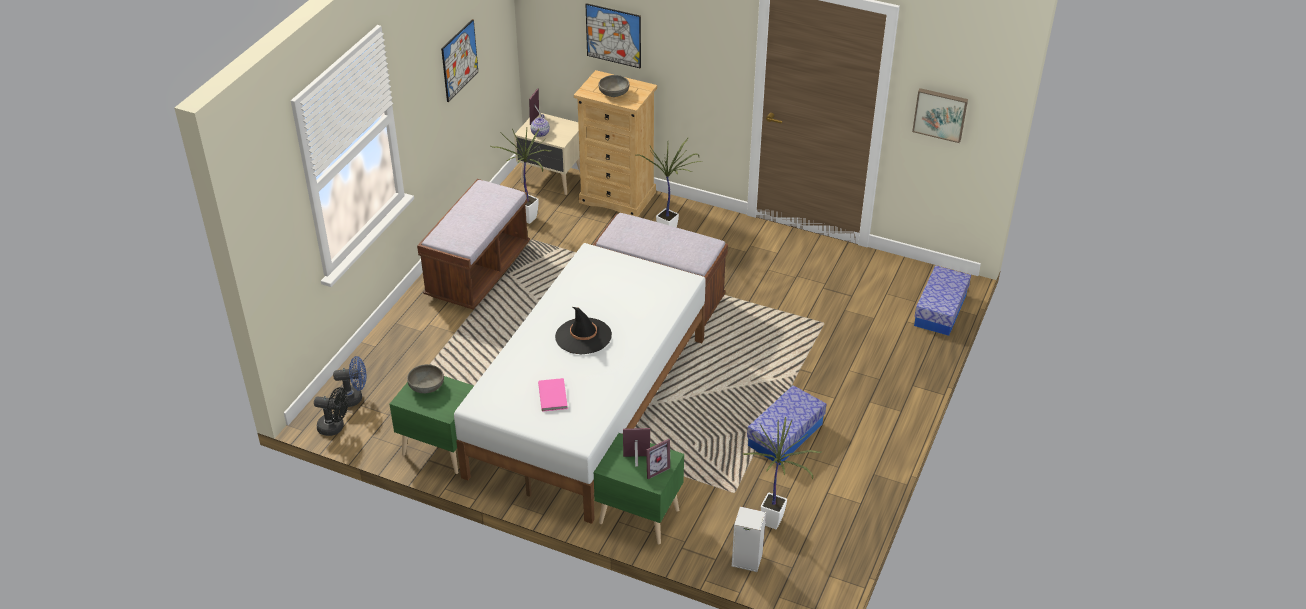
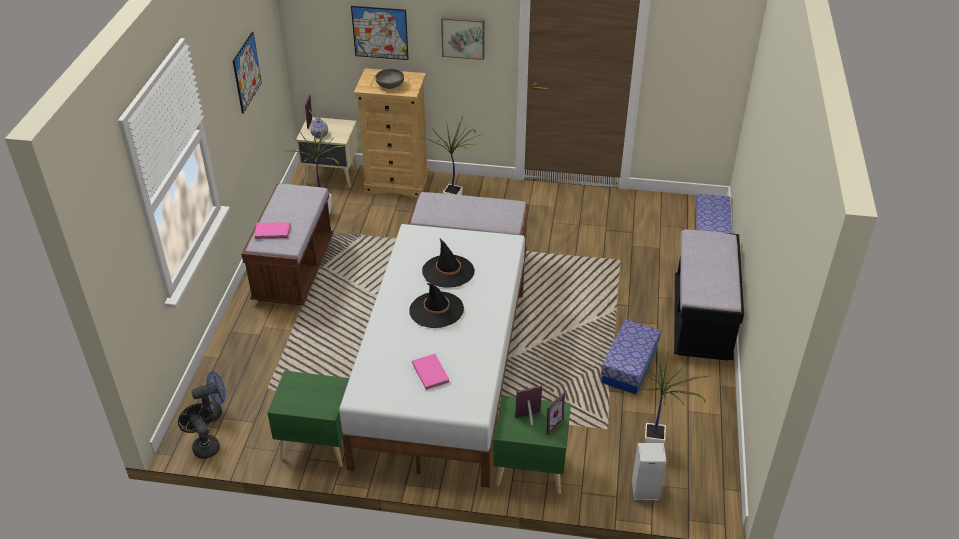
camera: 15 degrees left, 0 degrees up
black fan [314,387,348,436] -> black fan turned 120 degrees counterclockwise [178,403,220,459]
grey bowl [407,364,444,393] -> none
picture [912,88,968,143] -> picture moved to [441,16,485,60]
none -> pink book [254,222,290,239]
none -> black hat [422,239,475,288]
none -> black bench [674,229,744,360]

